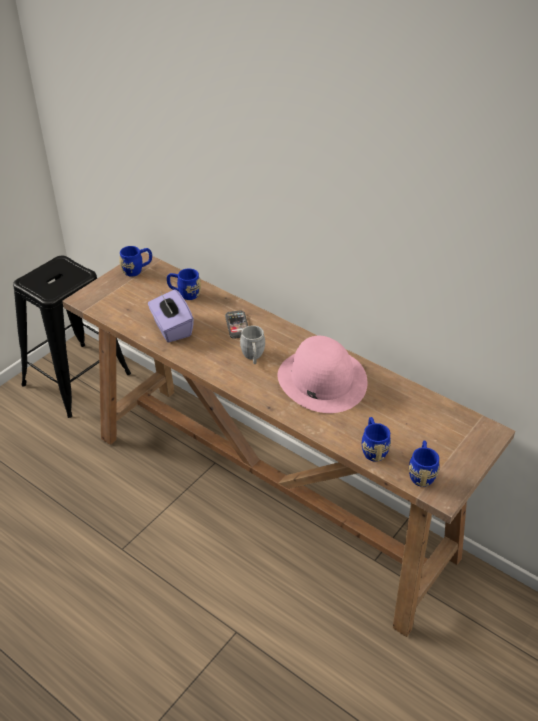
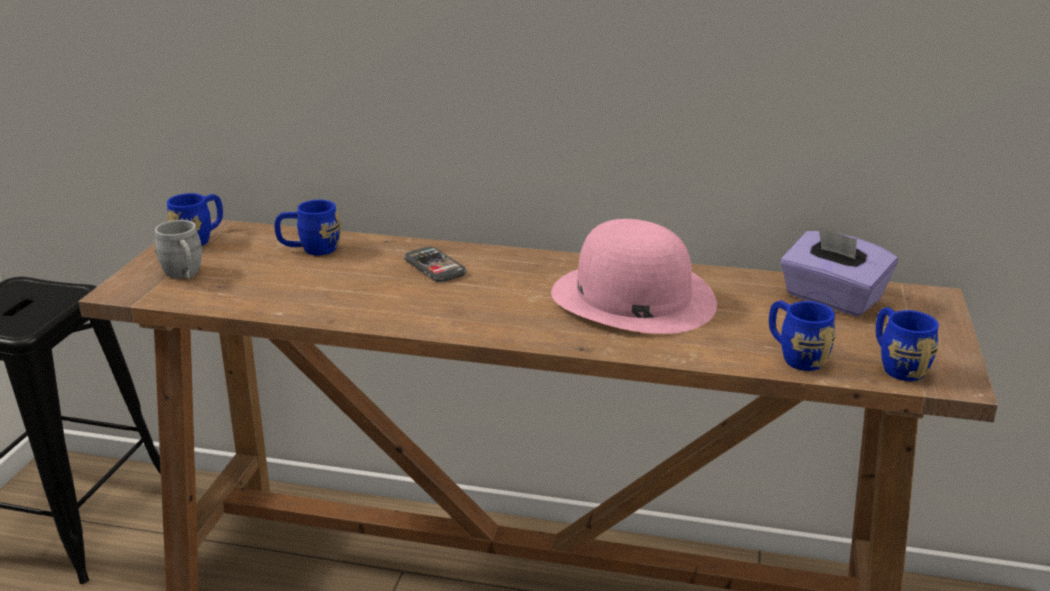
camera: 25 degrees left, 15 degrees down
purple tissue box [148,289,194,343] -> purple tissue box moved to [780,226,898,317]
grey mug [240,325,265,364] -> grey mug moved to [154,220,202,279]

